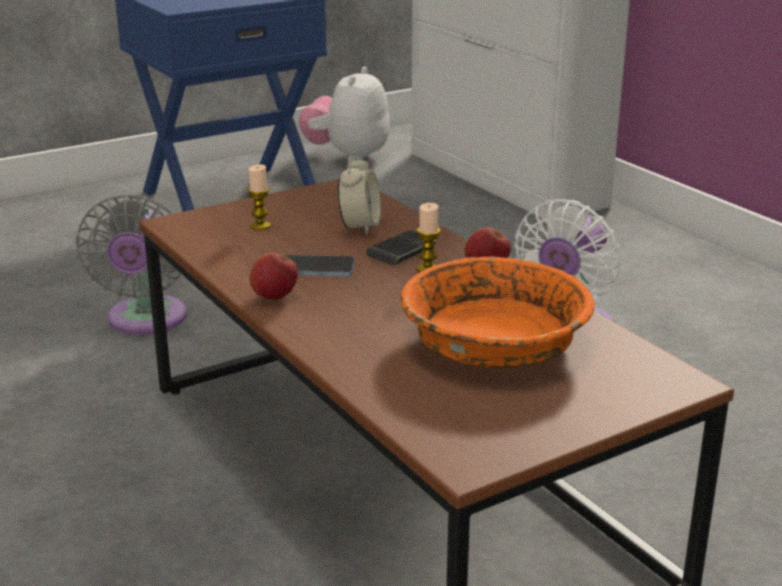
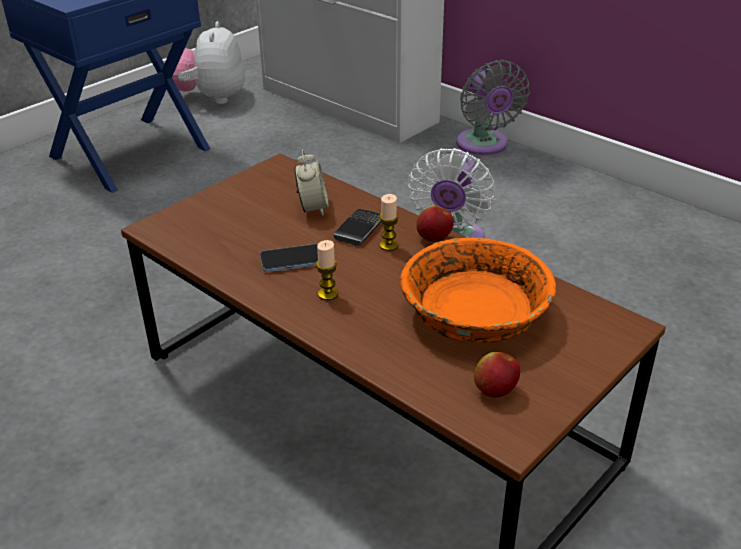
camera: 15 degrees left, 10 degrees up
grey fan [75,194,187,335] -> grey fan moved to [456,60,530,155]
candle [248,165,271,230] -> candle moved to [316,240,338,300]
apple [250,252,298,300] -> apple moved to [474,352,520,398]

